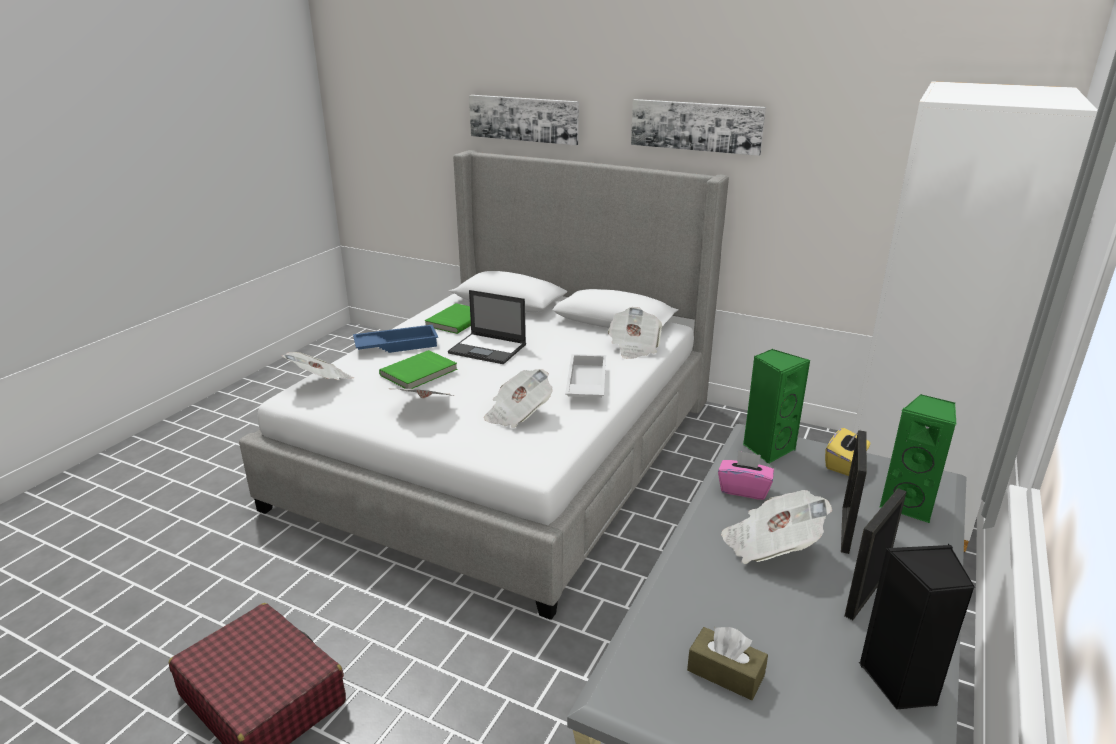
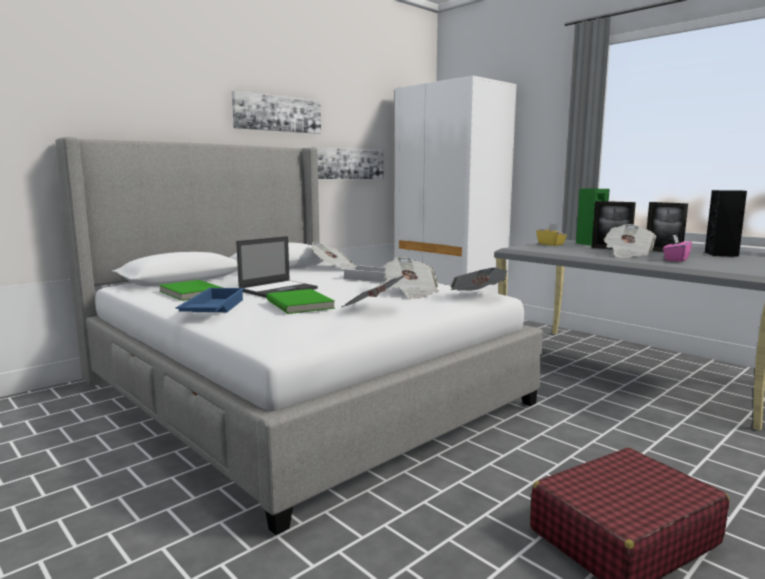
camera: 70 degrees left, 15 degrees down
newspaper [281,352,354,380] -> newspaper moved to [450,268,507,291]
picture [469,95,579,145] -> picture moved to [312,147,383,179]
brown tissue box [687,627,768,700] -> none
pink tissue box [718,451,774,500] -> pink tissue box moved to [663,234,692,262]
green speaker [743,349,810,464] -> none

